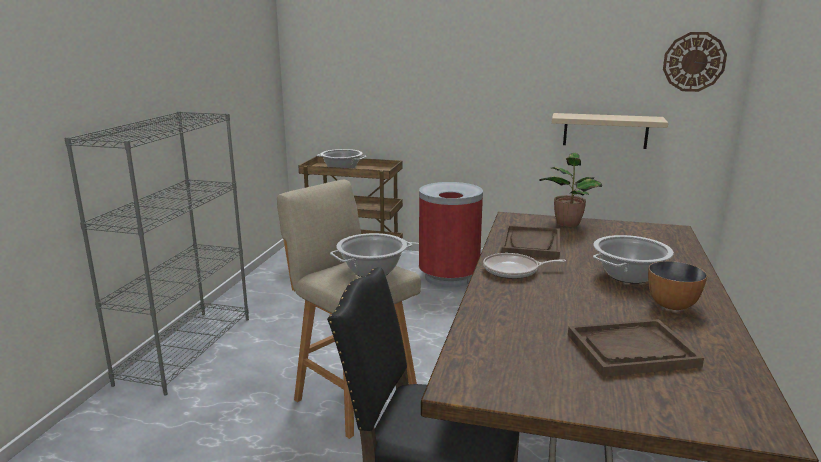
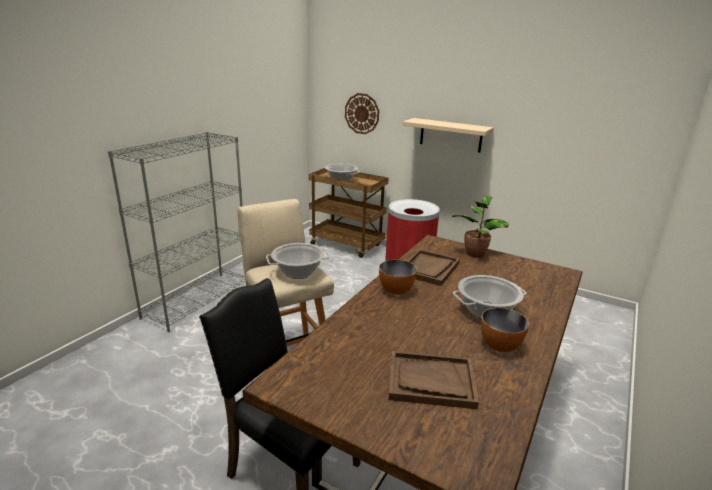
camera: 15 degrees right, 5 degrees up
frying pan [483,253,566,279] -> bowl [379,260,417,295]
beige shelf [552,113,668,149] -> beige shelf moved to [402,118,494,153]
wall clock [663,32,727,92] -> wall clock moved to [345,93,379,134]

